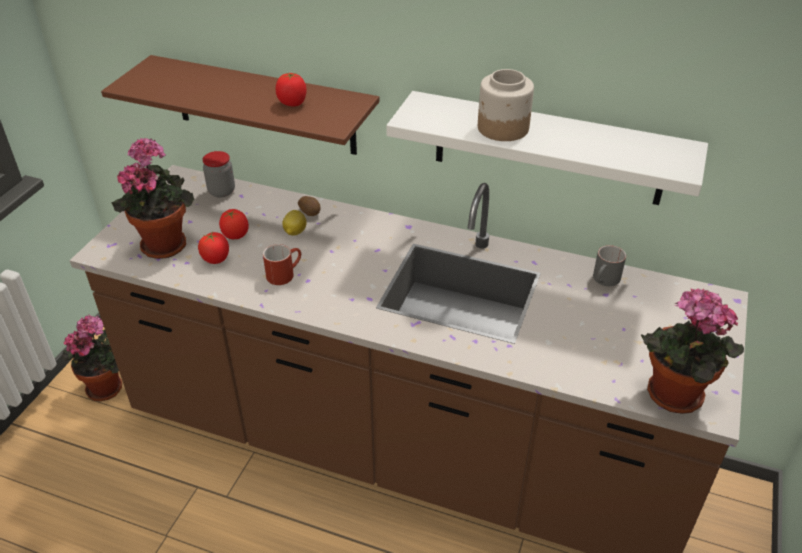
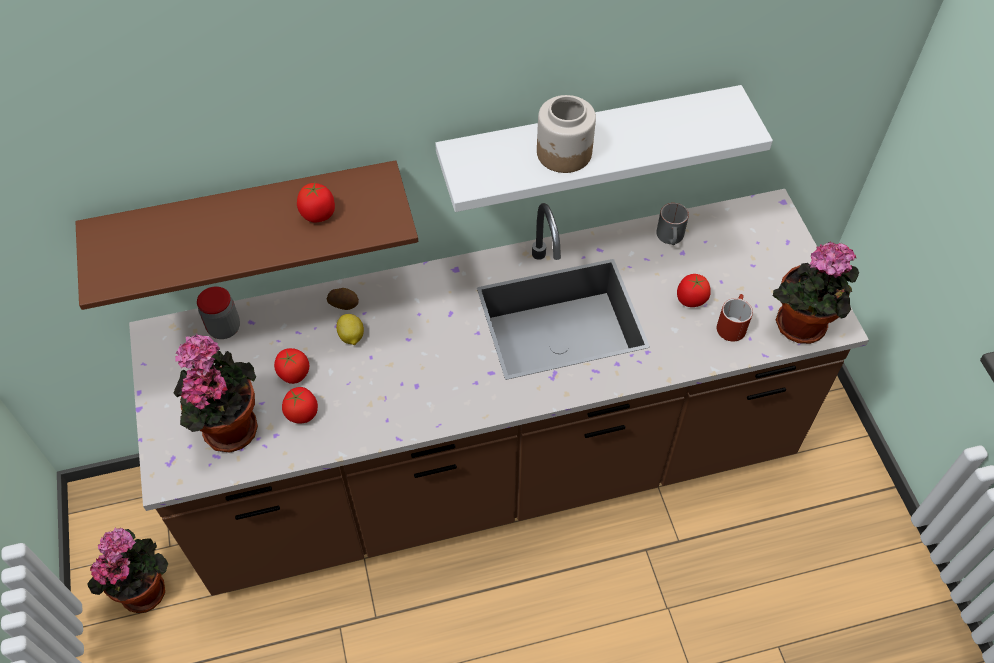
camera: 35 degrees left, 15 degrees up
red mug [263,244,301,285] -> red mug moved to [717,294,753,341]
none -> tomato [677,274,711,307]

